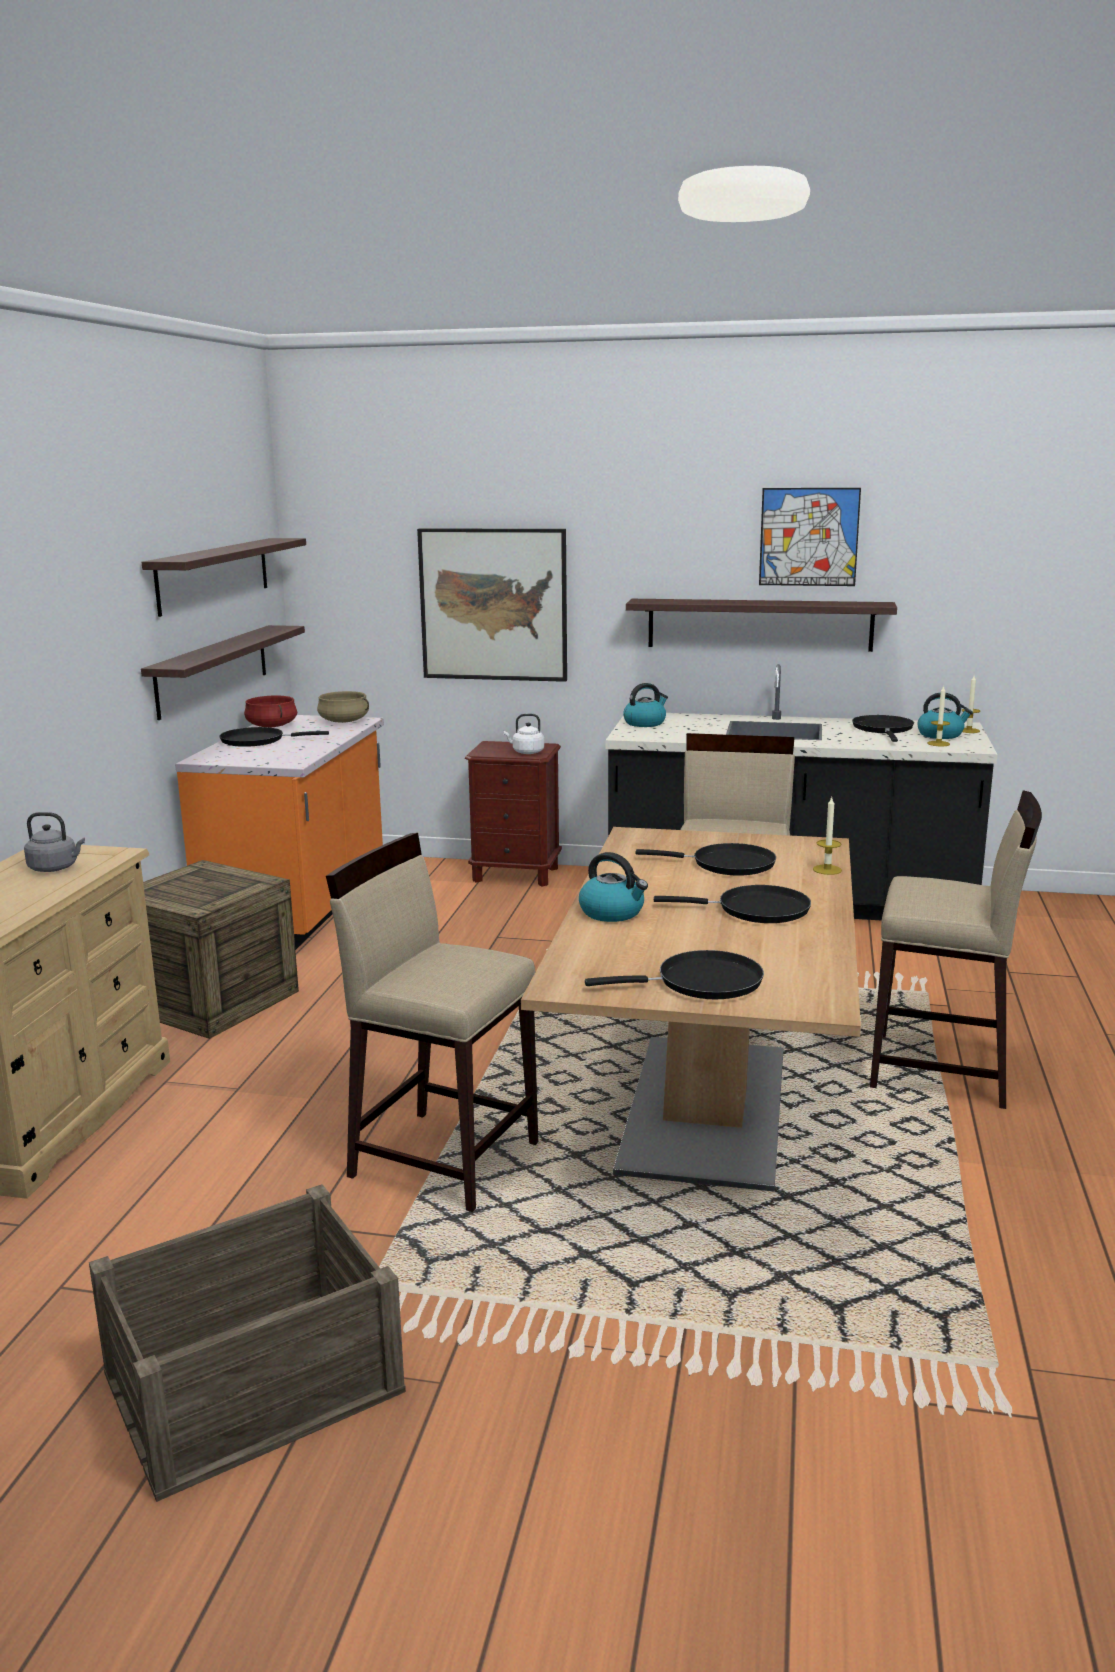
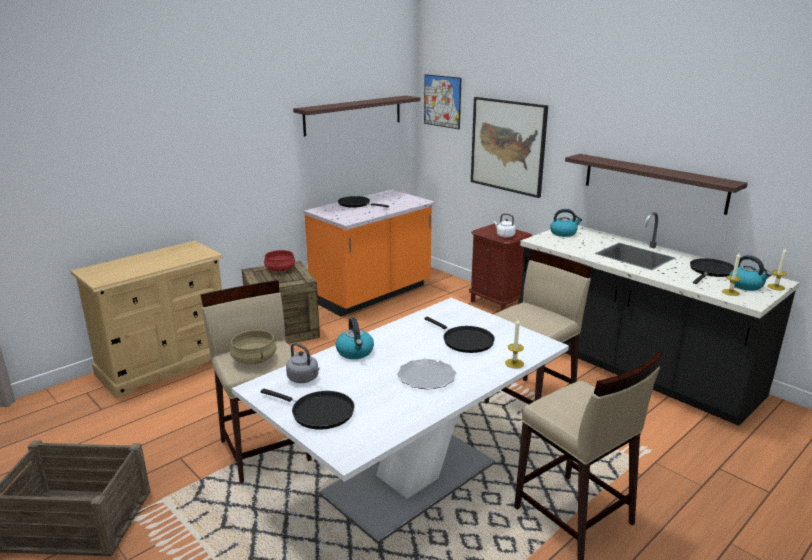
camera: 35 degrees right, 5 degrees up
grey kettle [24,812,85,872] -> grey kettle moved to [286,343,320,383]
shelf [141,625,305,720] -> none
red cooking pot [244,696,297,727] -> red cooking pot moved to [264,250,295,271]
beige cooking pot [317,691,369,723] -> beige cooking pot moved to [230,330,277,364]
brown dining table [521,827,861,1192] -> white dining table [232,298,569,544]
black frying pan [654,885,811,923] -> plate [397,359,456,390]
picture [759,488,861,586] -> picture moved to [424,74,461,129]

